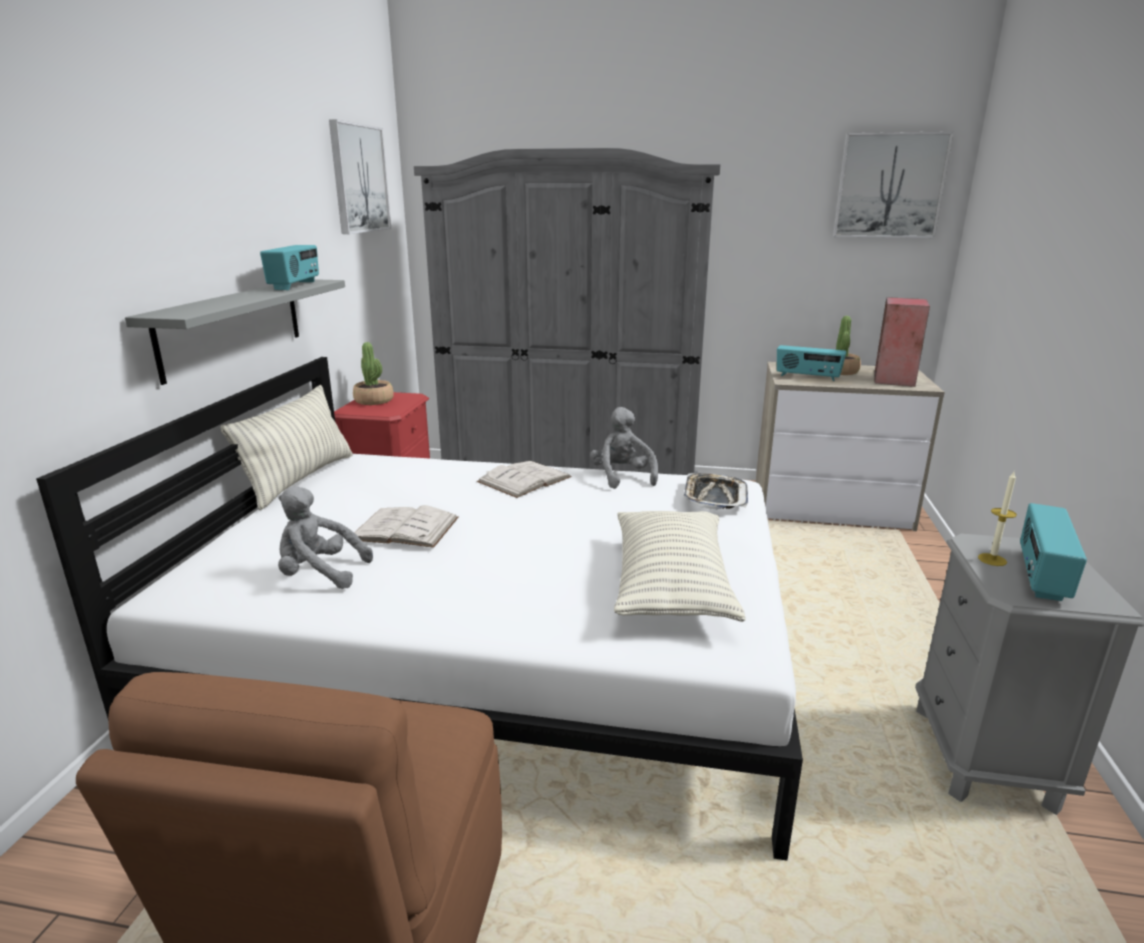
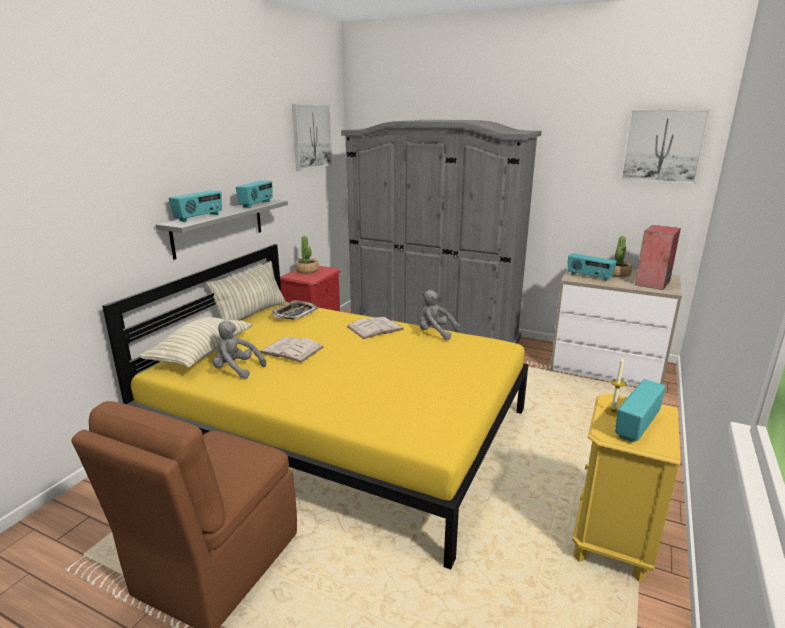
camera: 15 degrees right, 0 degrees up
white bed [36,357,803,861] -> yellow bed [102,244,528,570]
grey plush toy [590,407,658,489] -> grey plush toy turned 60 degrees counterclockwise [420,290,460,340]
pillow [614,511,746,622] -> pillow moved to [139,317,252,368]
tray [684,473,748,510] -> tray moved to [272,300,318,319]
grey nightstand [915,534,1143,815] -> yellow nightstand [572,394,681,582]
none -> radio [169,190,222,222]

